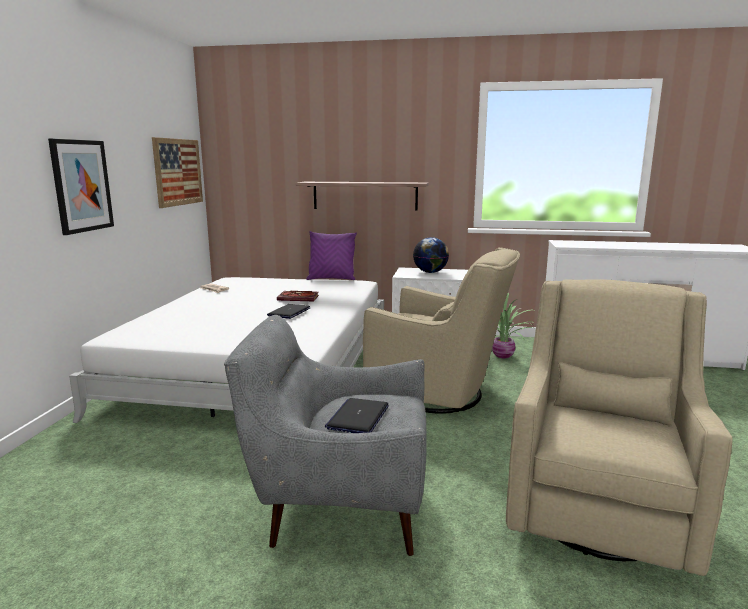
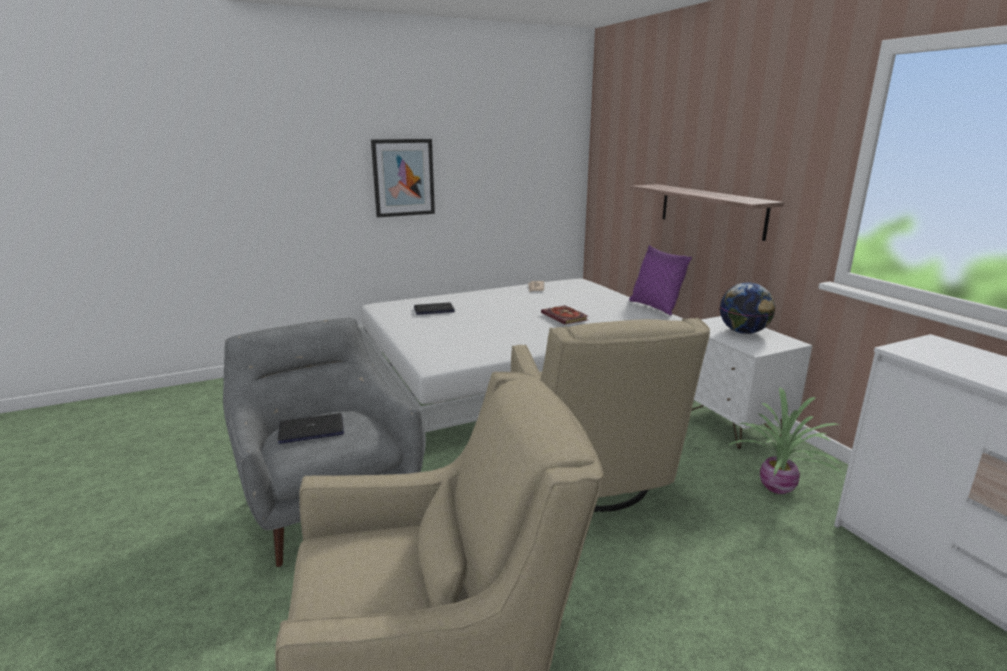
camera: 55 degrees right, 5 degrees up
picture [152,137,203,208] -> none
laptop [267,304,310,319] -> laptop moved to [414,303,455,315]

